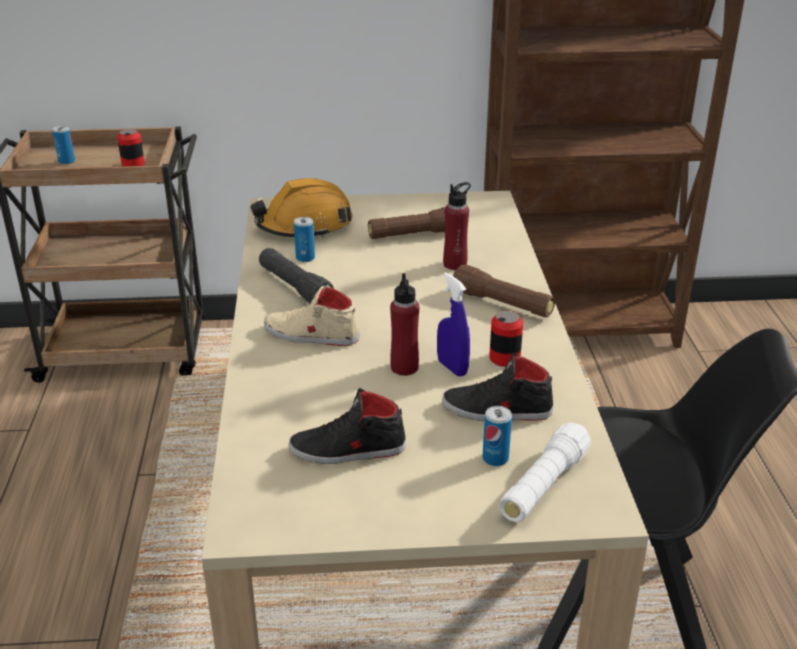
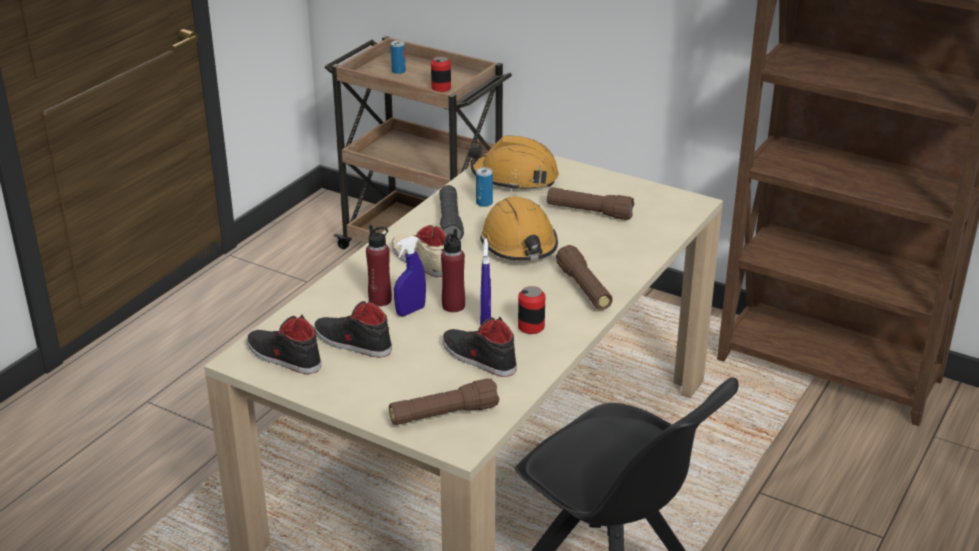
camera: 35 degrees right, 0 degrees up
red bottle [443,182,471,270] -> red bottle moved to [366,225,392,306]
can [483,406,512,466] -> none
white flashlight [499,422,591,522] -> brown flashlight [389,378,500,425]
none -> black shoe [247,315,321,374]
none -> blue spray bottle [394,236,426,316]
none -> orange hard hat [480,196,558,261]

